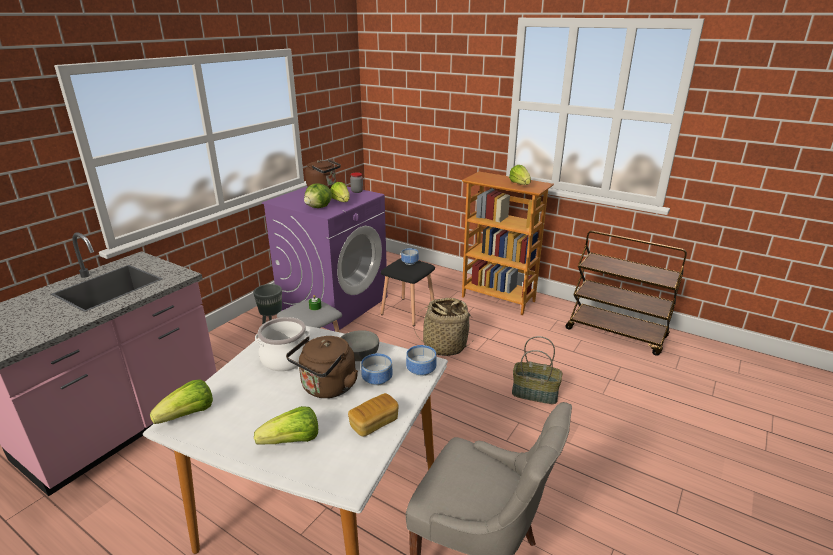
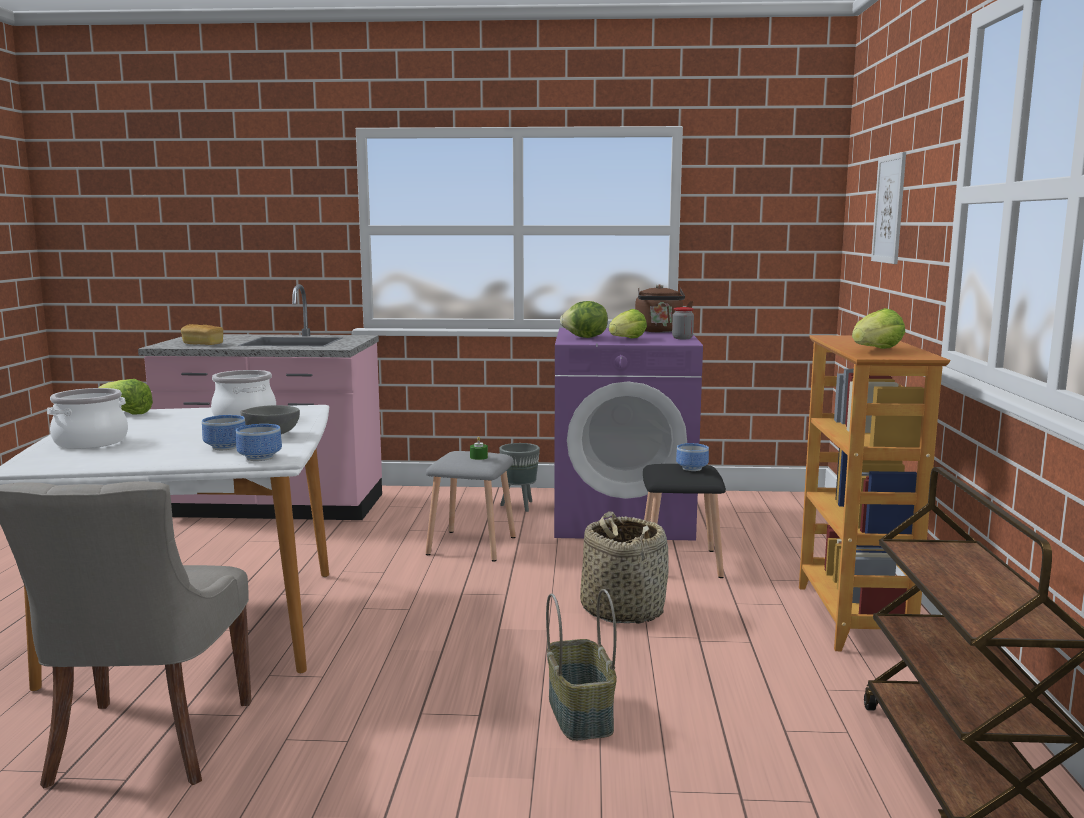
camera: 60 degrees right, 15 degrees down
lettuce [254,406,318,445] -> cooking pot [47,388,128,449]
brown kettle [286,336,358,398] -> none
bread [348,393,399,436] -> bread moved to [181,324,223,345]
none -> picture [871,152,906,264]

